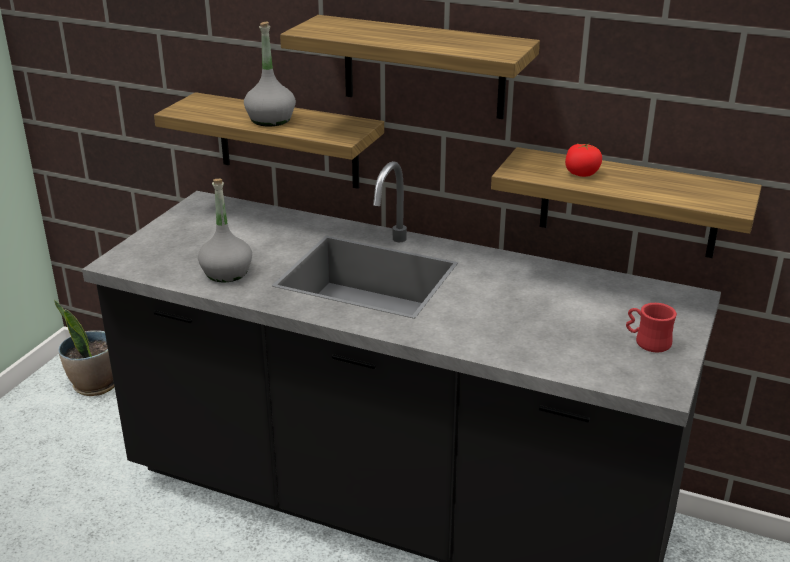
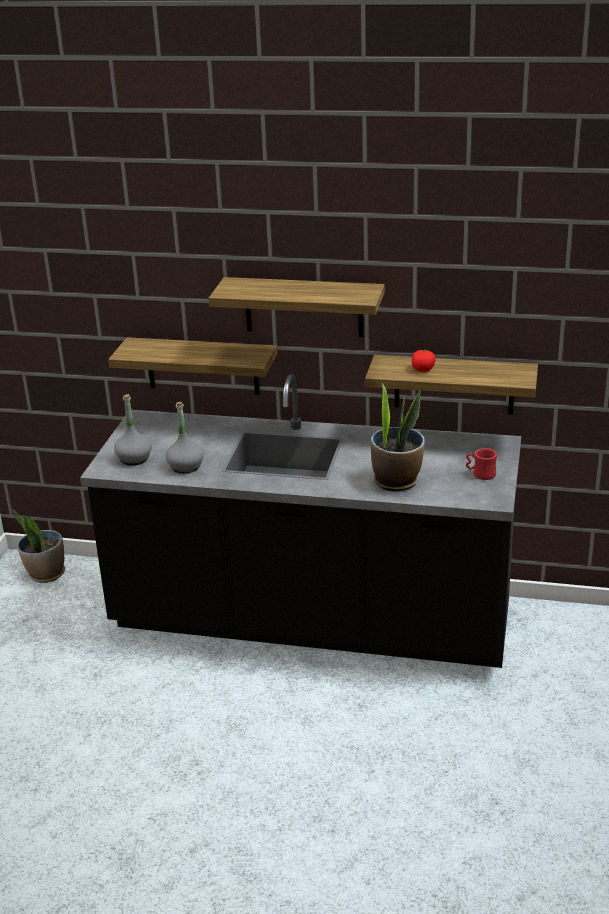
camera: 10 degrees left, 0 degrees up
grey bottle [244,21,296,126] -> grey bottle moved to [114,394,152,466]
none -> potted plant [371,383,425,492]

